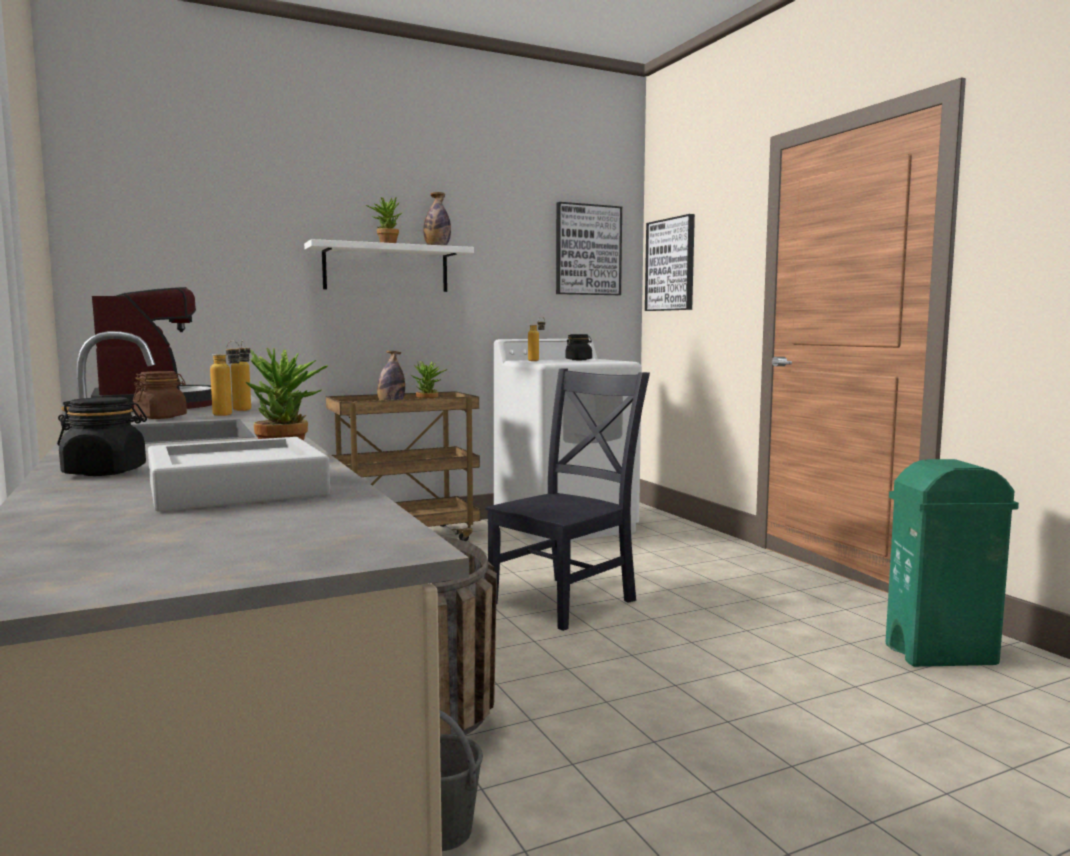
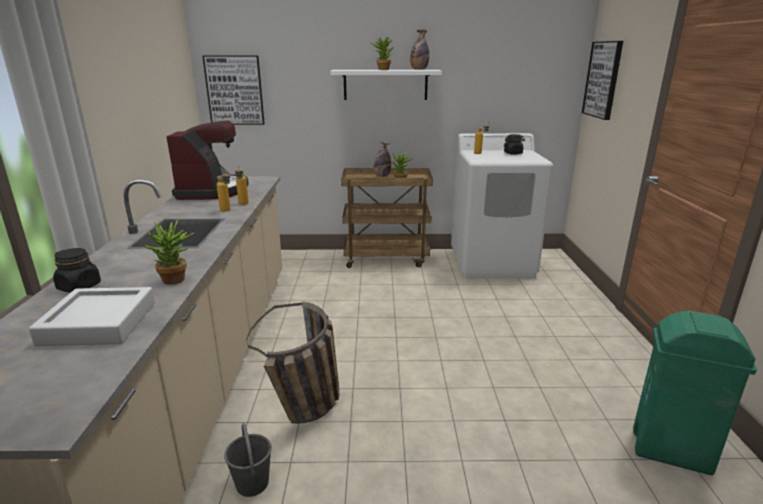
camera: 25 degrees right, 15 degrees up
brown jar [133,371,187,419] -> none
black chair [485,368,650,631] -> none
picture [556,202,622,295] -> picture moved to [202,55,265,125]

